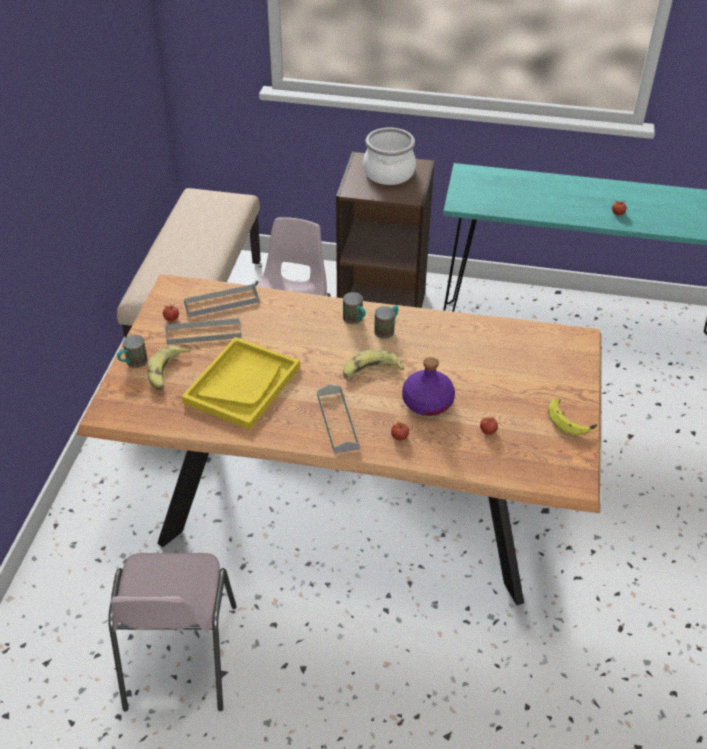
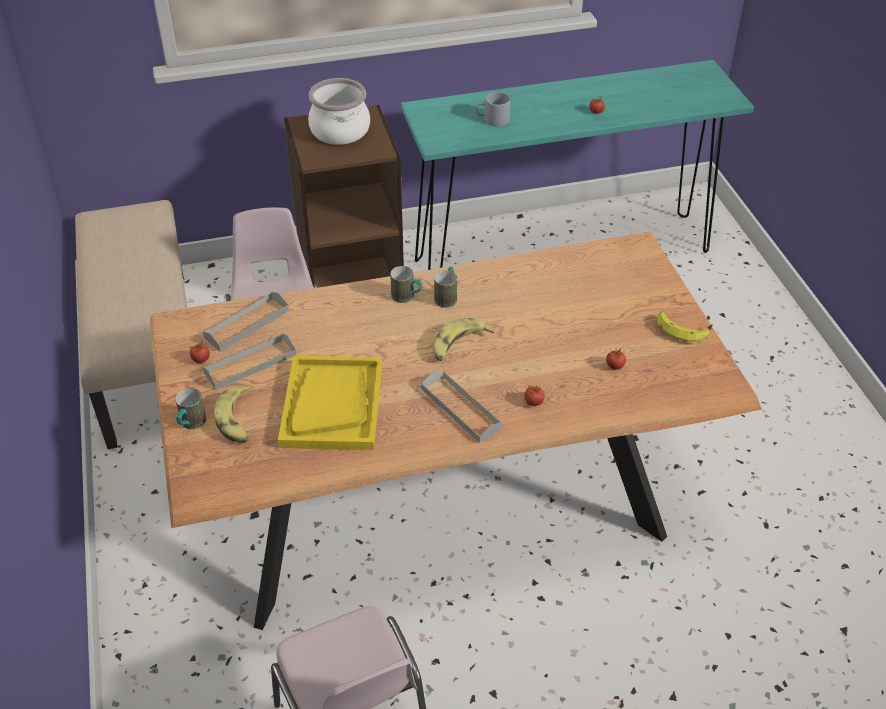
camera: 25 degrees left, 0 degrees up
purple bottle [402,357,455,416] -> none
none -> grey mug [475,92,511,127]

